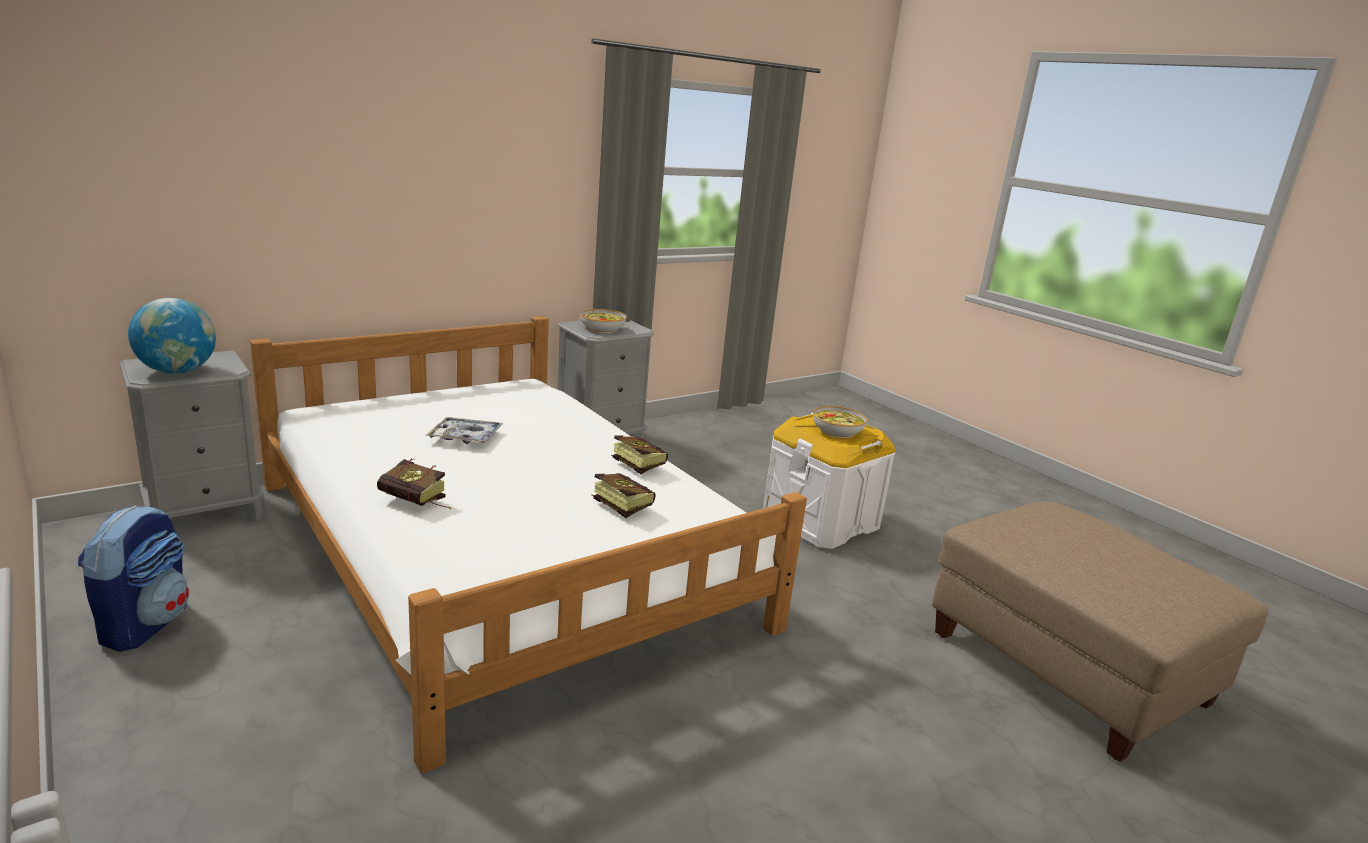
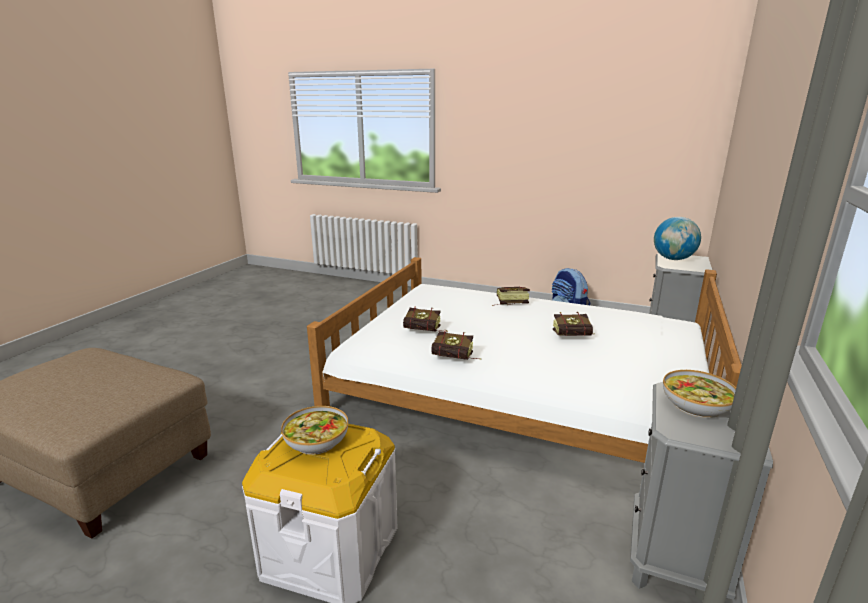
camera: 150 degrees right, 0 degrees up
tray [425,417,503,444] -> book [553,312,595,336]

